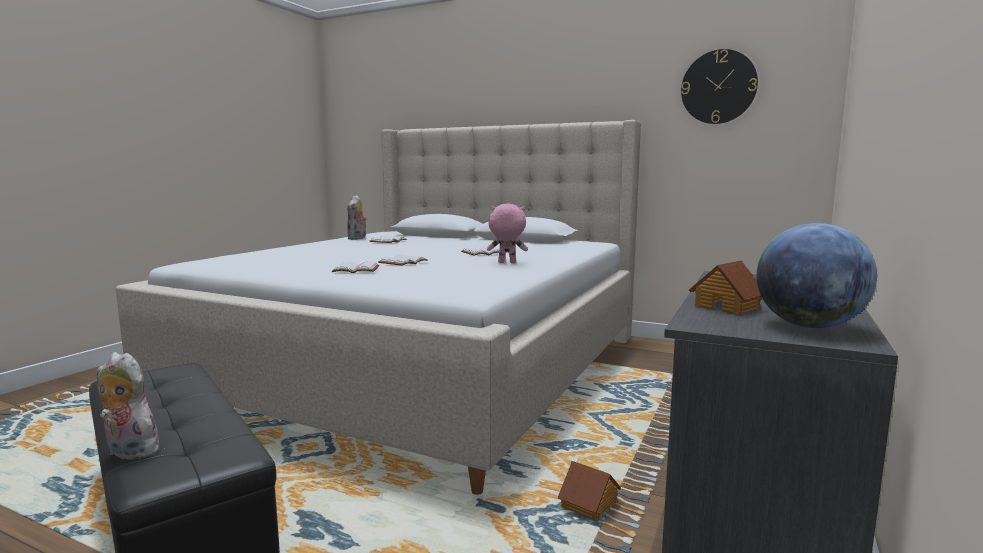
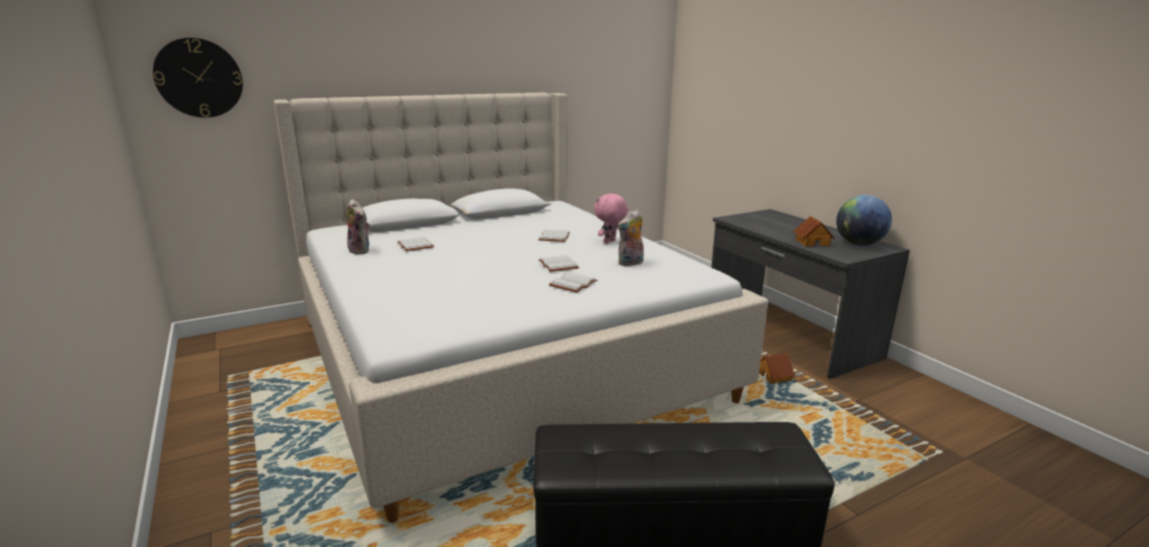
camera: 55 degrees left, 10 degrees up
plush toy [97,352,160,462] -> plush toy moved to [617,210,644,266]
wall clock [681,49,758,124] -> wall clock moved to [153,38,243,118]

